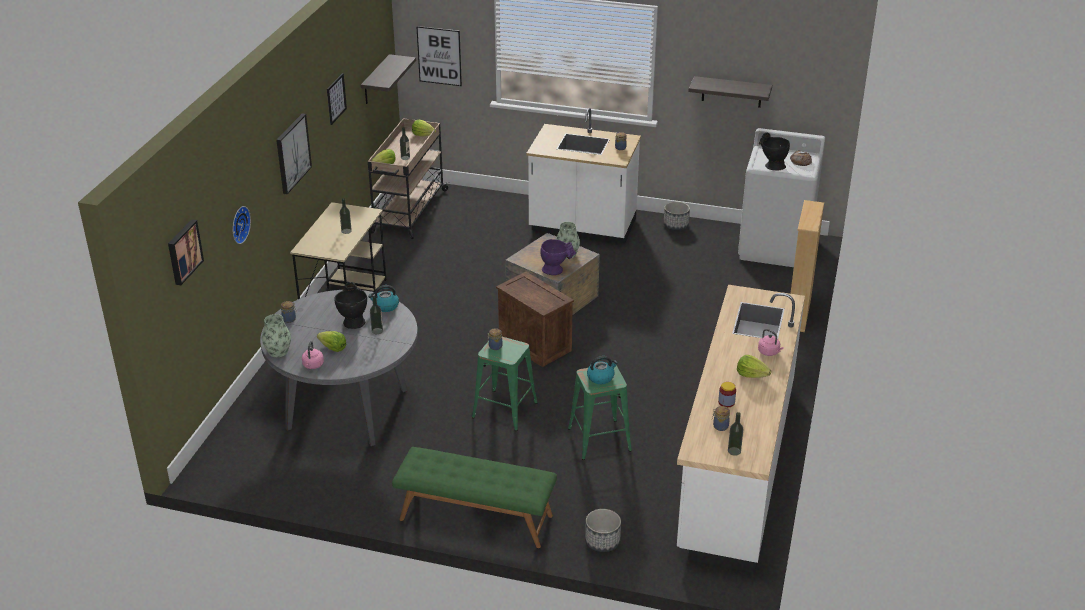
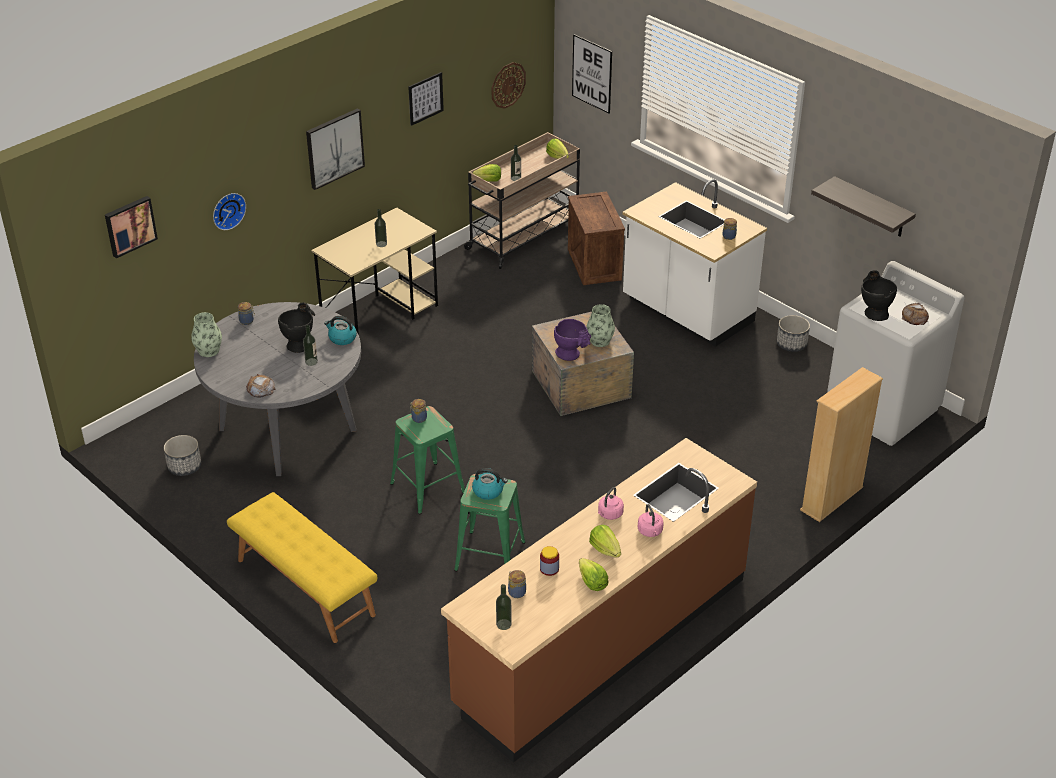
camera: 30 degrees right, 5 degrees up
pink kettle [302,341,324,369] -> pink kettle moved to [598,487,624,520]
lettuce [317,331,347,352] -> lettuce moved to [579,558,609,591]
shelf [361,54,416,104] -> wall clock [492,62,526,109]
green bench [392,447,557,548] -> yellow bench [227,492,377,643]
crate [496,272,574,367] -> crate moved to [568,192,625,285]
planter [585,509,621,552] -> planter moved to [164,435,201,476]
white counter [677,285,805,573] -> brown counter [441,438,757,763]
none -> bread [246,374,276,398]

